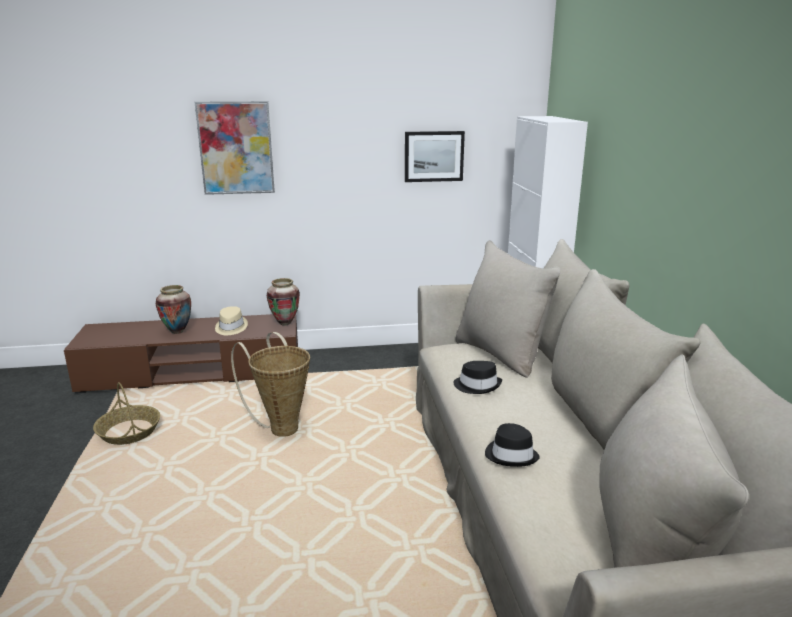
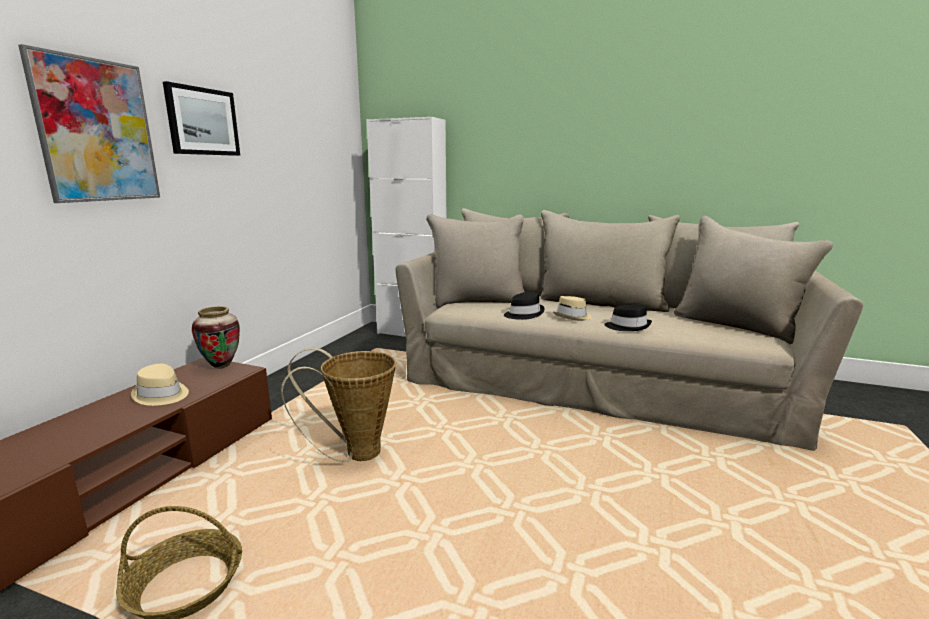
camera: 60 degrees left, 5 degrees down
vase [156,285,191,334] -> none
picture [405,131,465,182] -> picture moved to [163,81,240,156]
none -> beige hat [553,296,592,321]

